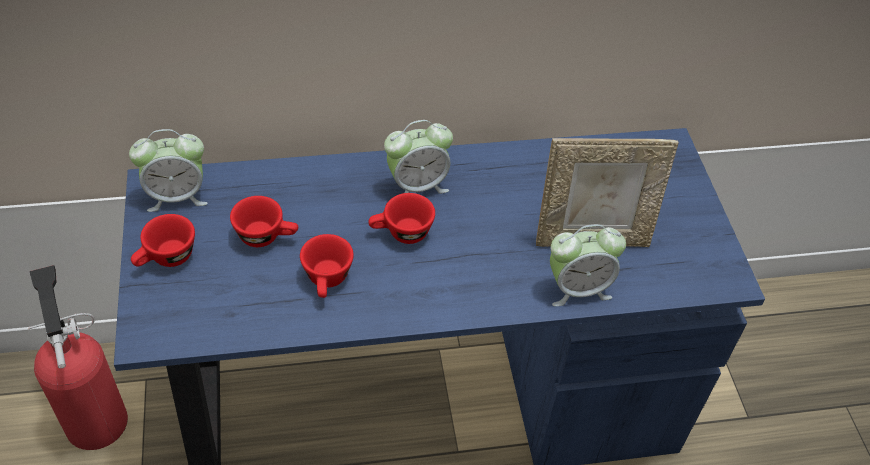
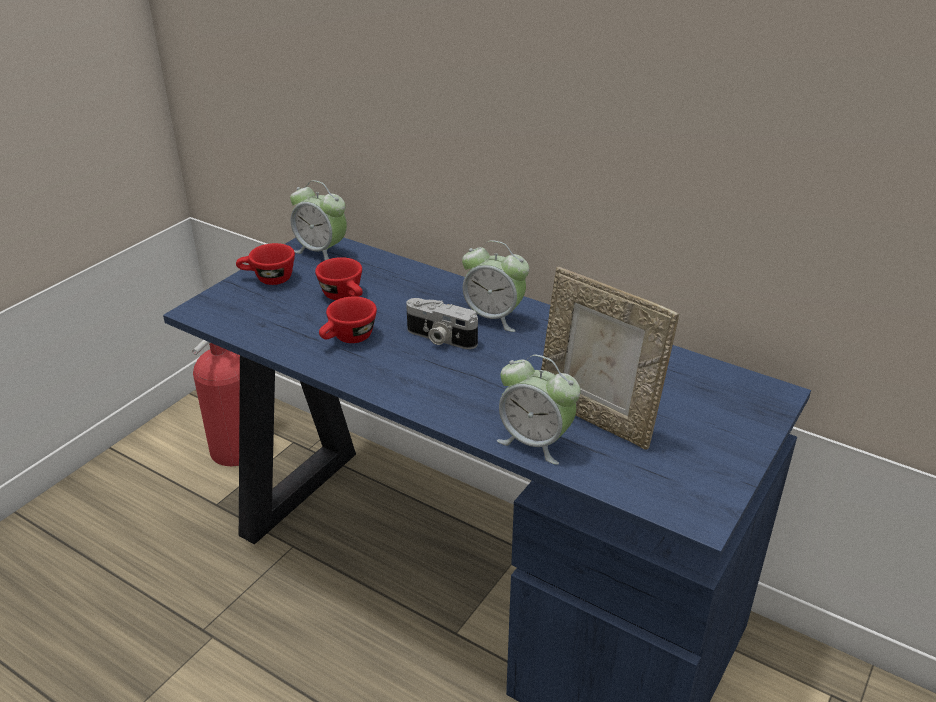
camera: 45 degrees right, 15 degrees down
red cup [369,193,435,244] -> camera [406,298,478,349]

